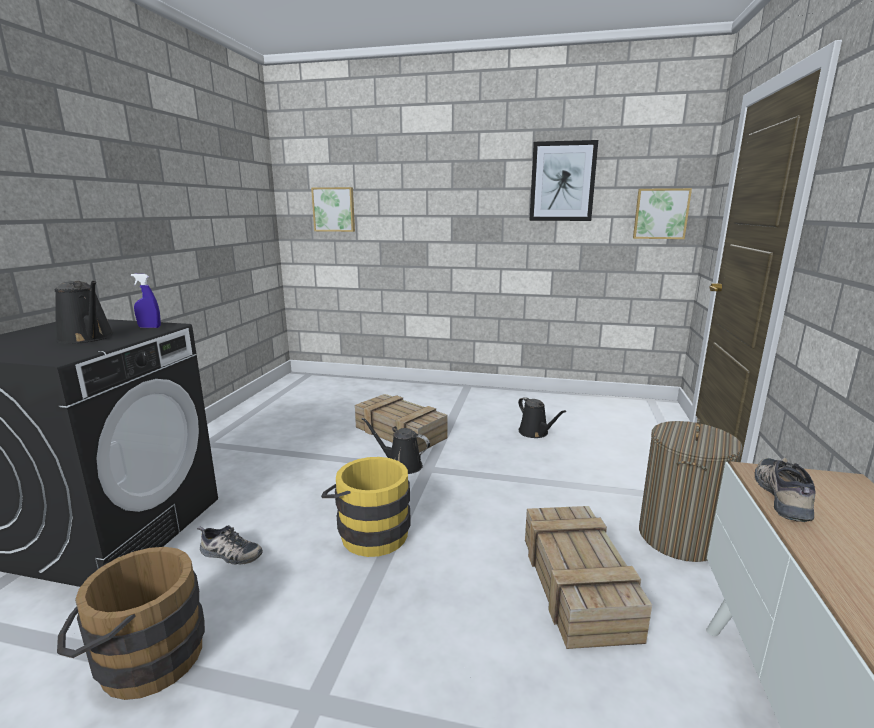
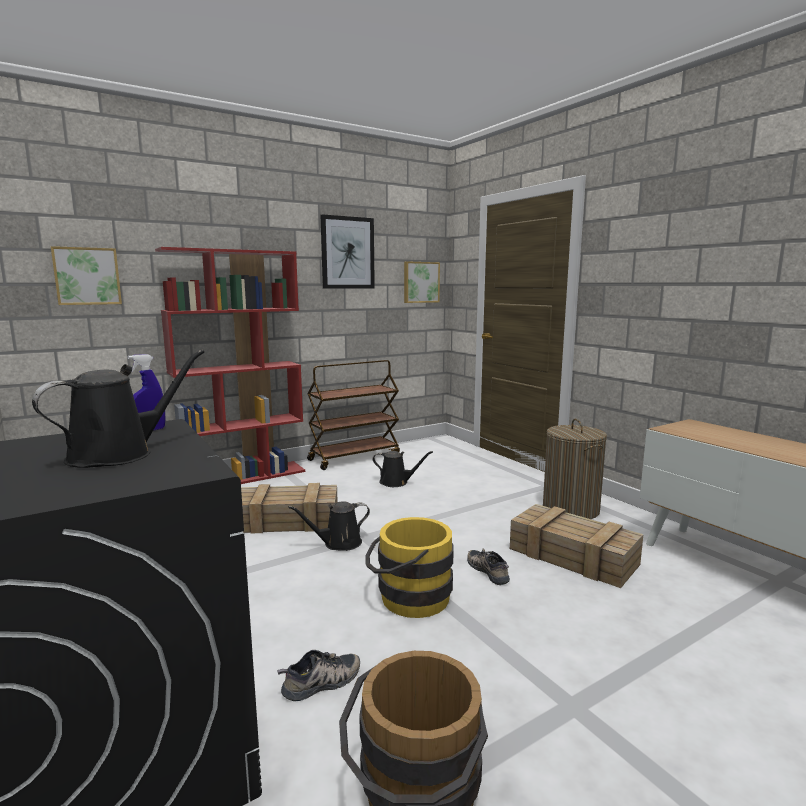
camera: 45 degrees left, 5 degrees down
black watering can [55,281,114,344] -> black watering can turned 45 degrees counterclockwise [32,350,204,468]
shoe [755,458,816,522] -> shoe moved to [467,549,510,585]
none -> red bookcase [155,247,305,484]
none -> brown cart [307,360,400,470]

